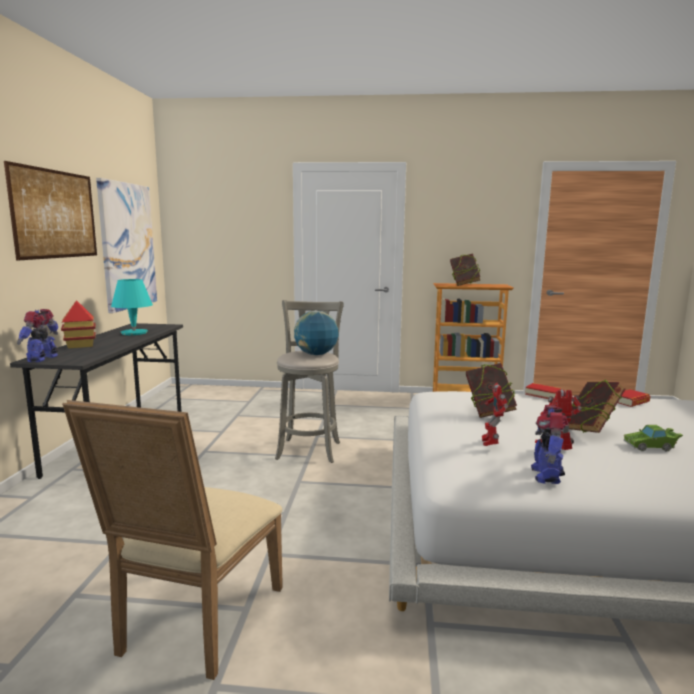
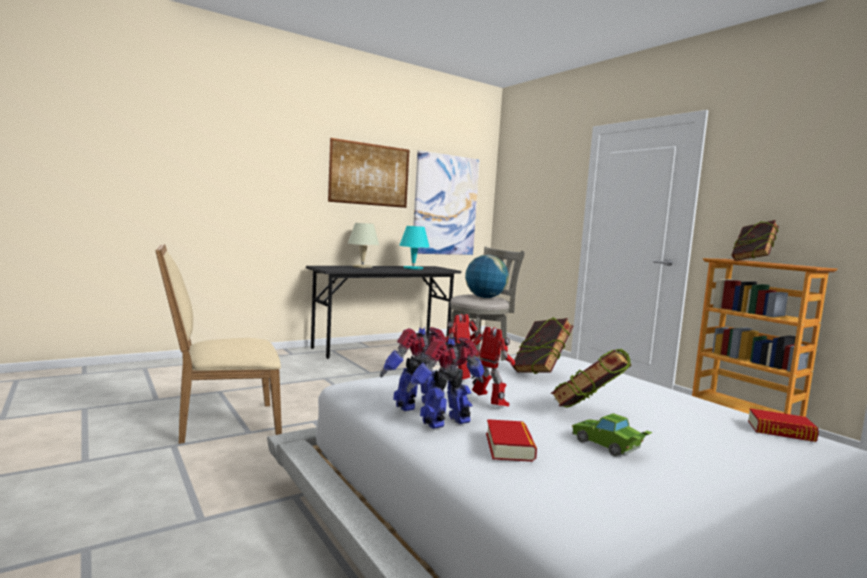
camera: 50 degrees right, 5 degrees down
toy robot [17,309,58,362] -> toy robot moved to [406,337,484,429]
toy house [61,300,96,349] -> beige table lamp [348,223,379,268]
book [525,383,562,399] -> book moved to [486,419,537,462]

